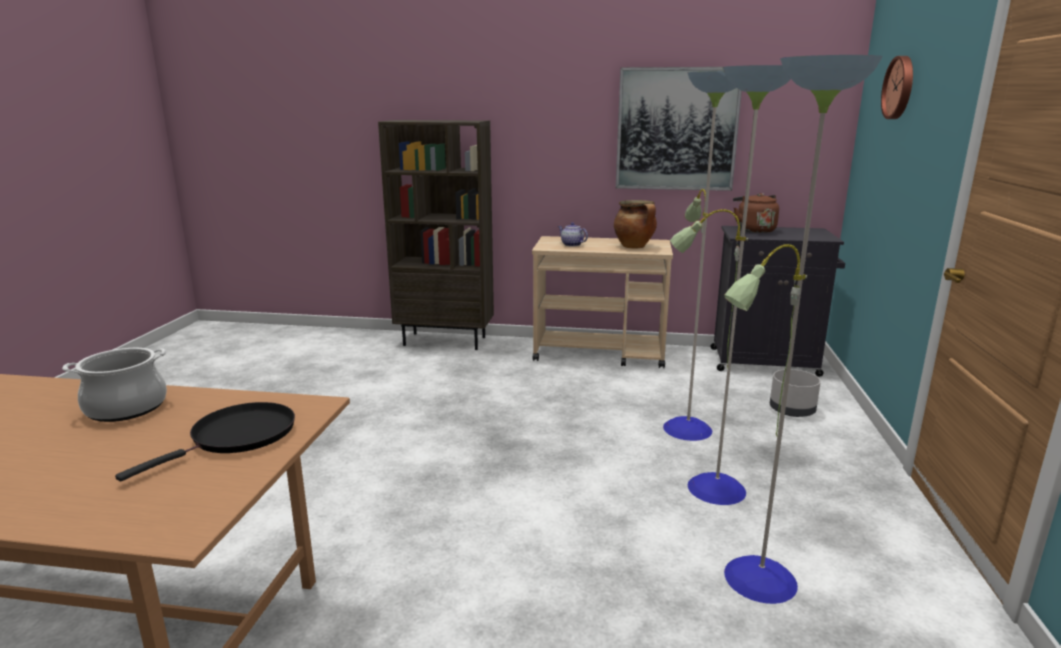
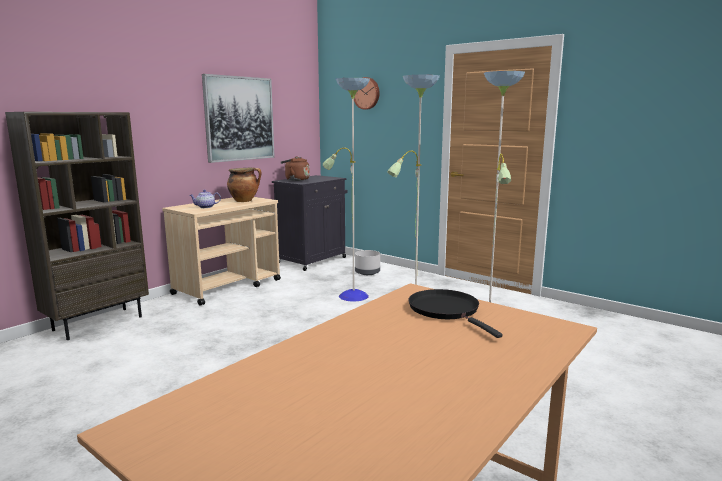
camera: 60 degrees left, 5 degrees down
cooking pot [62,348,167,422] -> none

